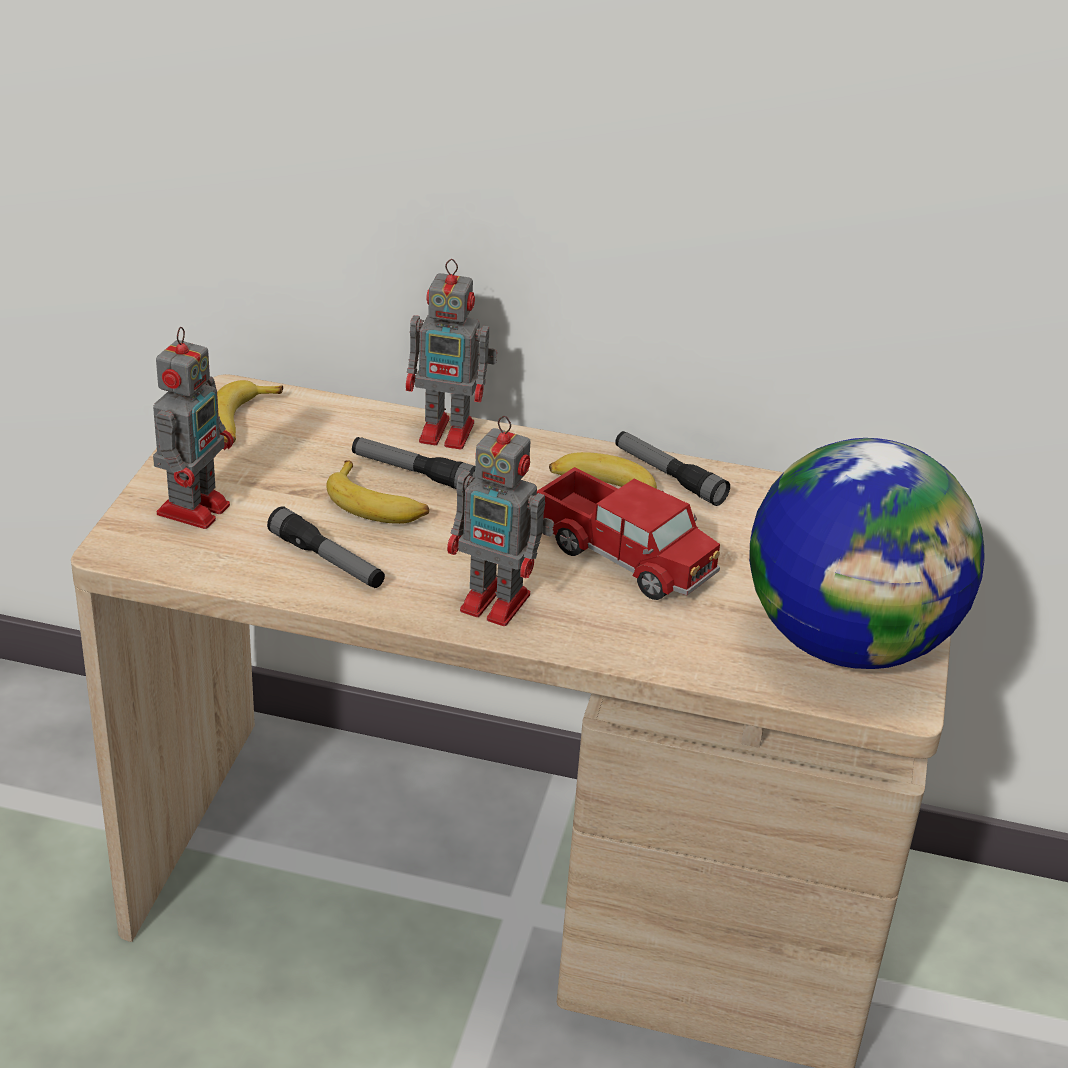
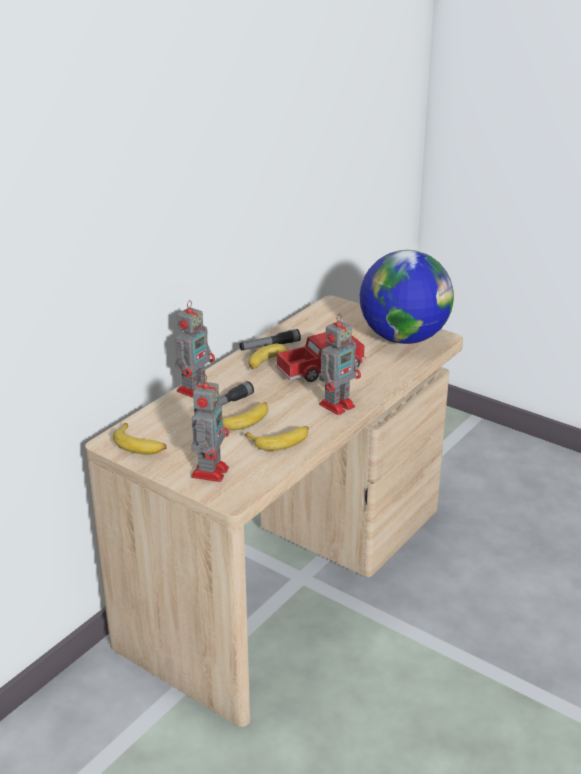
camera: 65 degrees left, 5 degrees down
toy robot [153,327,234,529] -> toy robot turned 60 degrees clockwise [191,374,229,482]
flashlight [267,506,385,588] -> banana [244,426,309,451]

